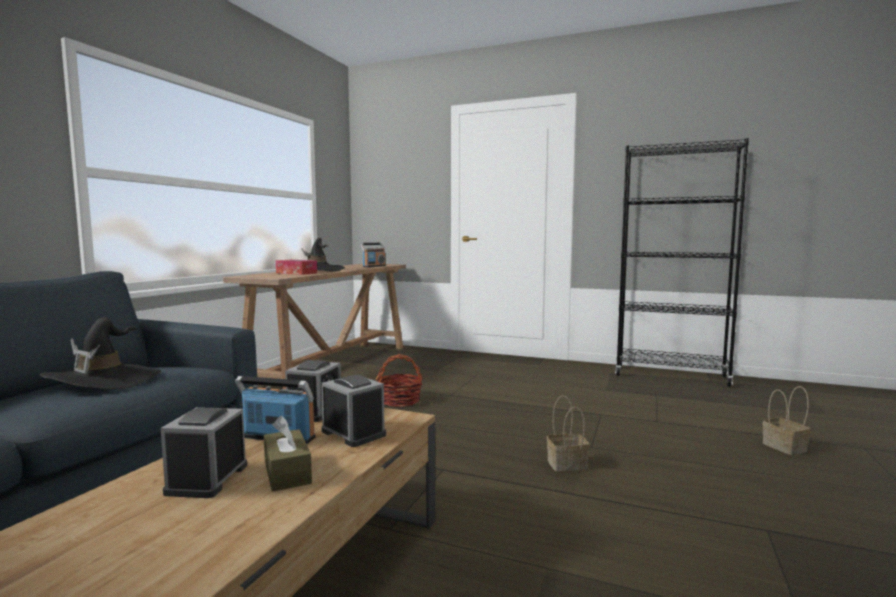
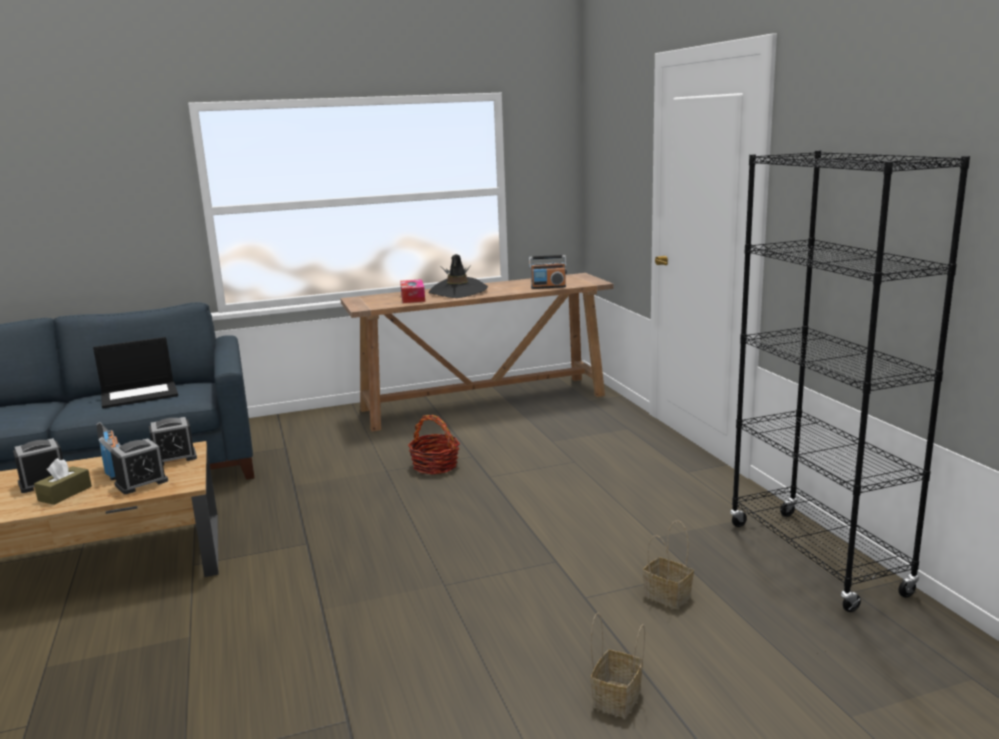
camera: 50 degrees right, 10 degrees up
black hat [40,317,161,389] -> laptop [93,337,178,409]
alarm clock [321,375,386,447] -> alarm clock turned 45 degrees clockwise [111,438,168,494]
basket [547,396,589,471] -> basket moved to [643,521,694,609]

